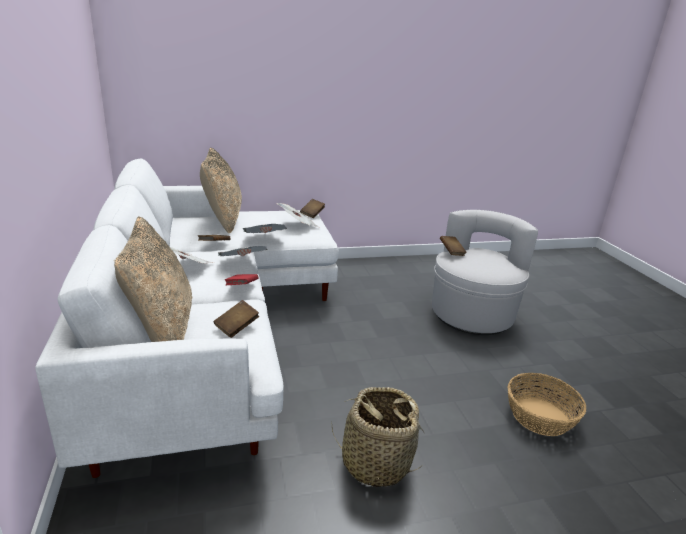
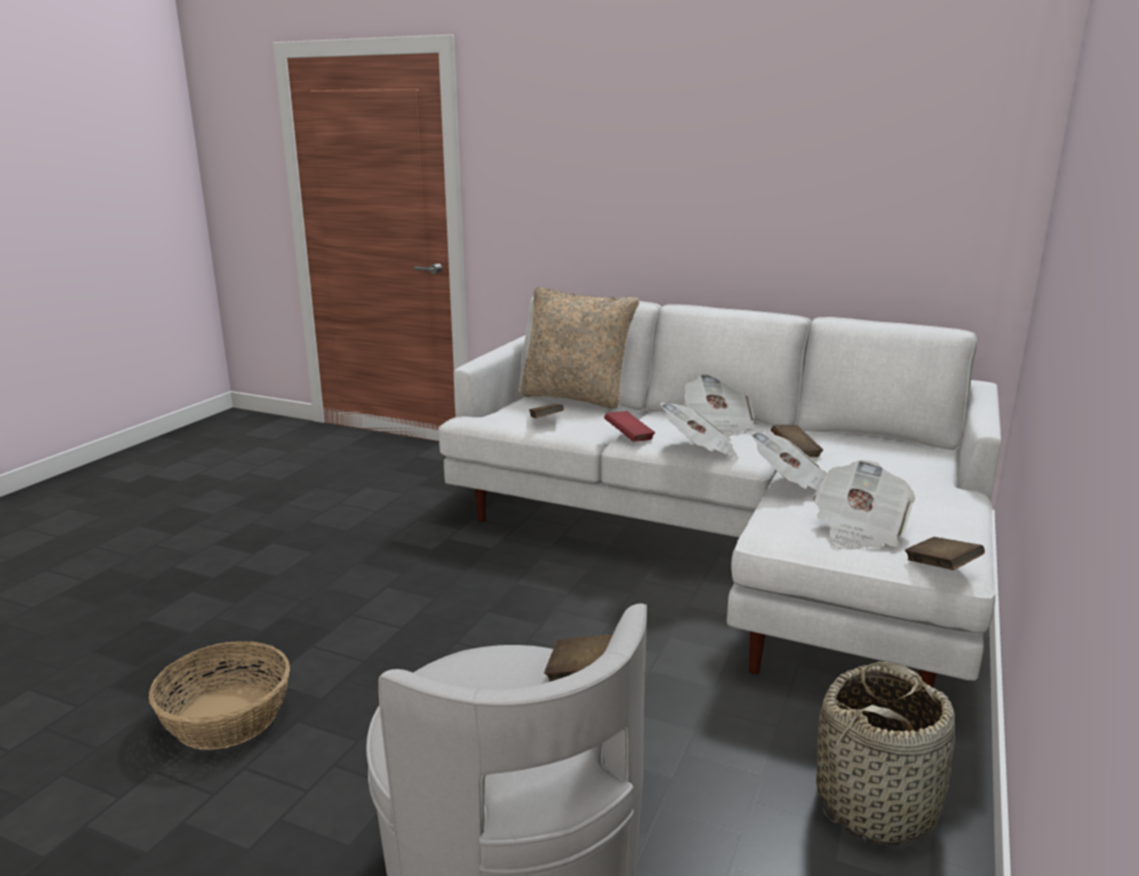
camera: 130 degrees right, 5 degrees down
beige pillow [200,147,242,234] -> none
basket [331,387,425,488] -> basket moved to [816,662,955,846]

